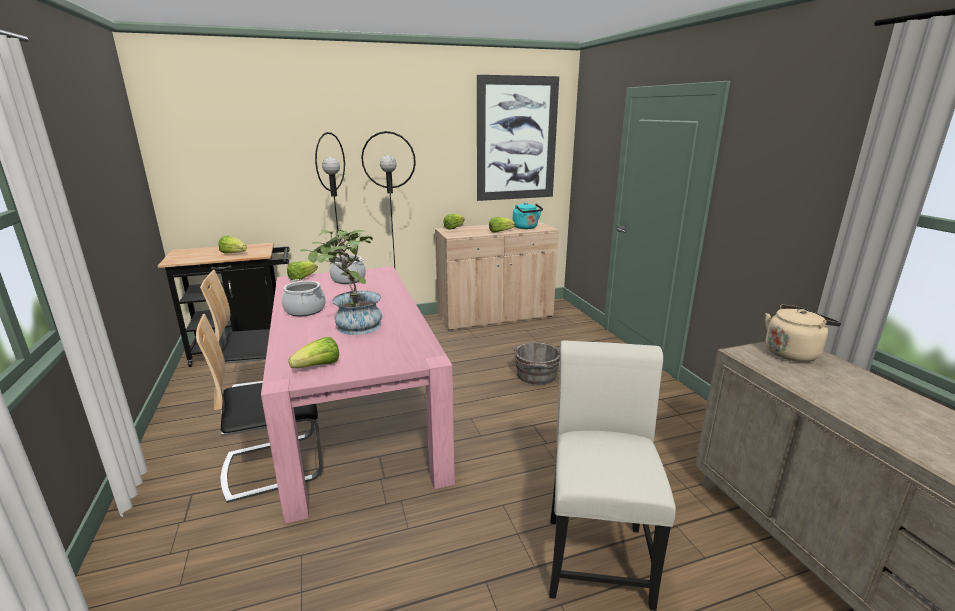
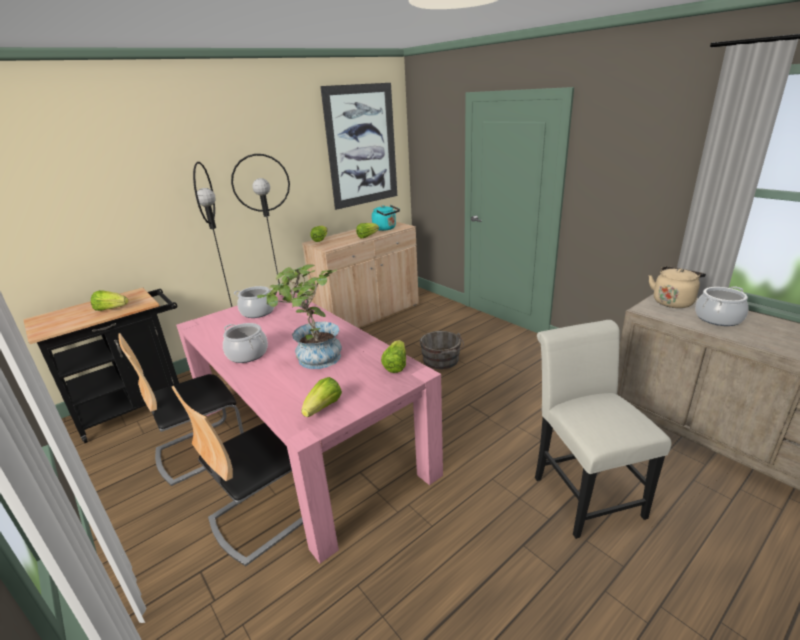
camera: 20 degrees left, 5 degrees up
lettuce [287,261,318,280] -> lettuce moved to [381,340,406,373]
none -> cooking pot [695,286,749,326]

